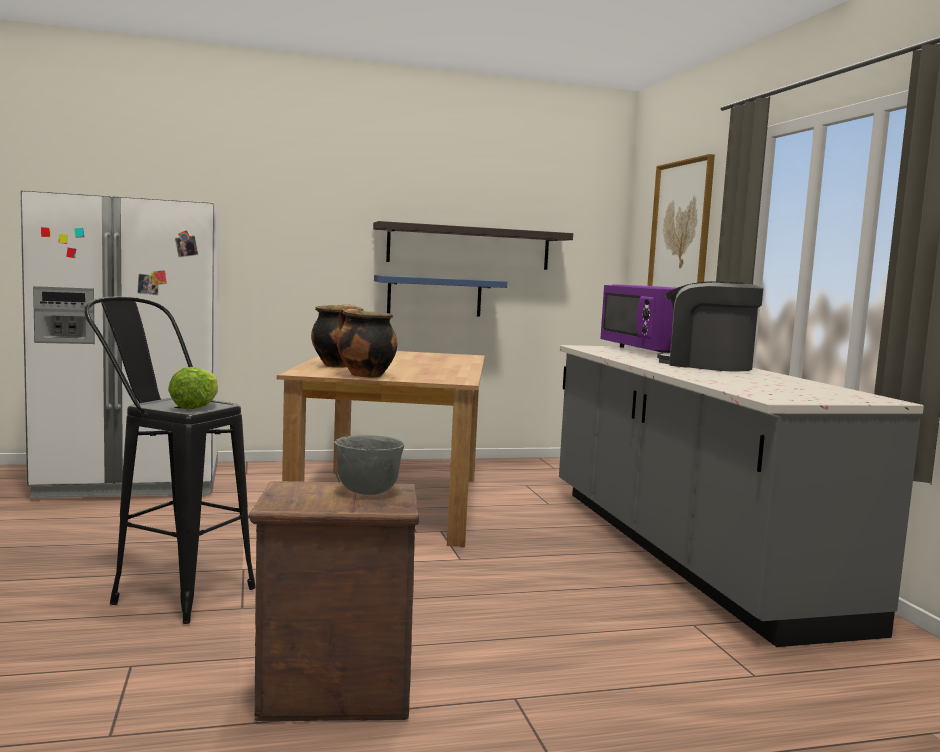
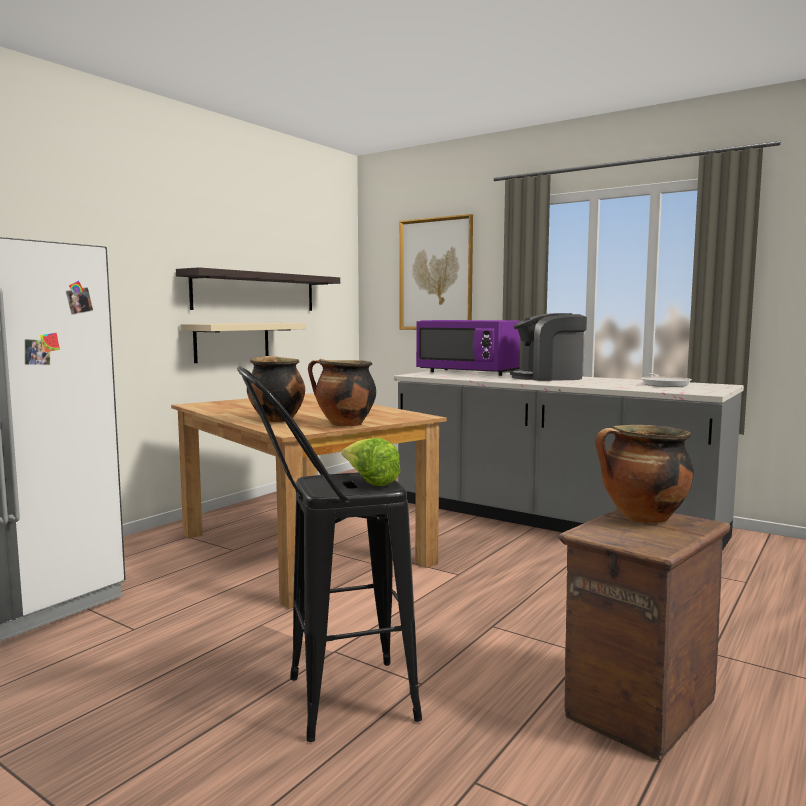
camera: 40 degrees left, 0 degrees up
grey bowl [335,435,404,495] -> cooking pot [595,425,694,524]
blue shelf [374,275,507,317] -> beige shelf [180,323,306,363]
none -> frying pan [641,373,692,387]

